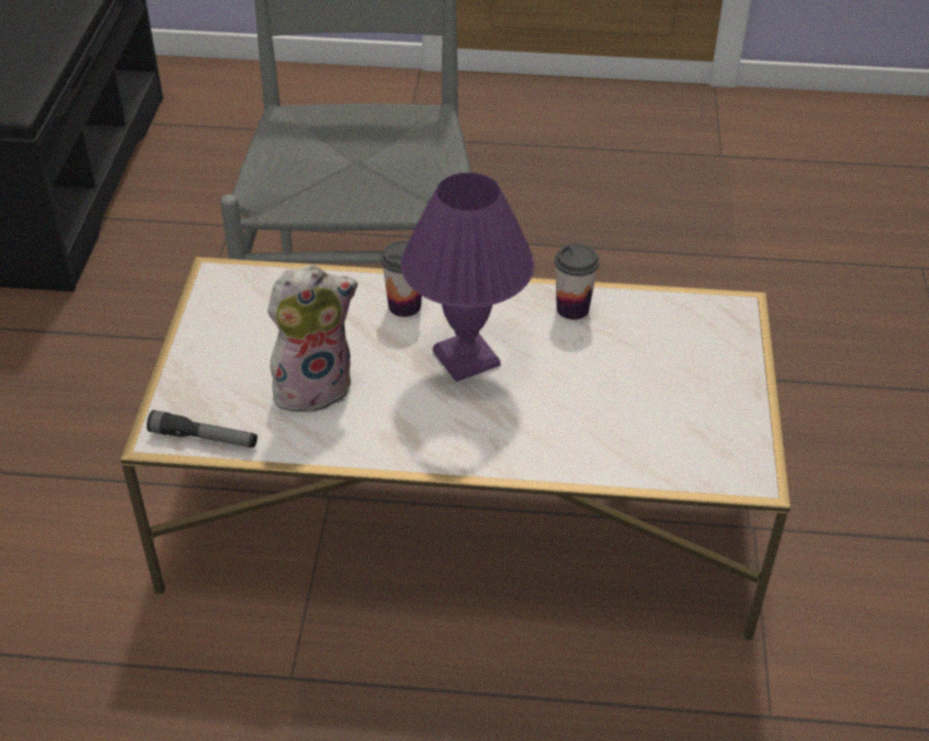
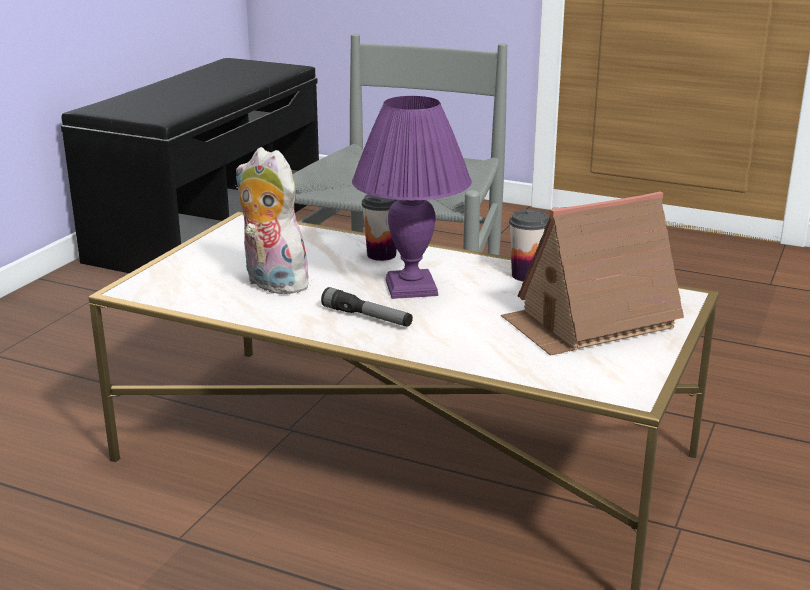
camera: 20 degrees right, 20 degrees down
flashlight [147,410,257,448] -> flashlight moved to [321,287,413,327]
plush toy [267,264,358,417] -> plush toy turned 135 degrees counterclockwise [236,147,313,295]
none -> toy house [501,191,684,356]

